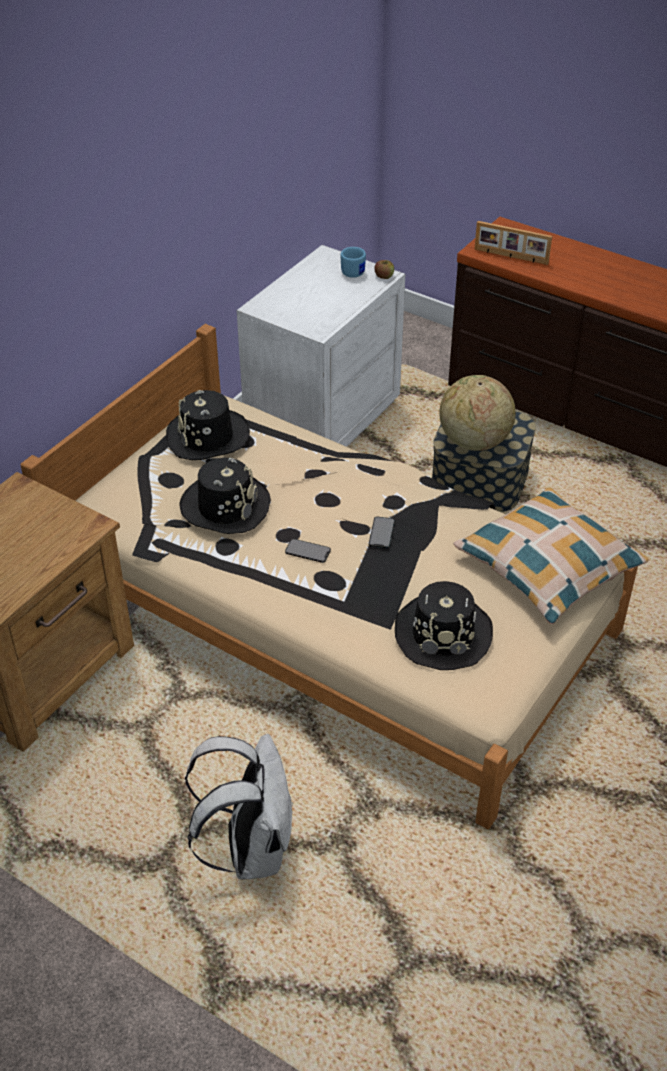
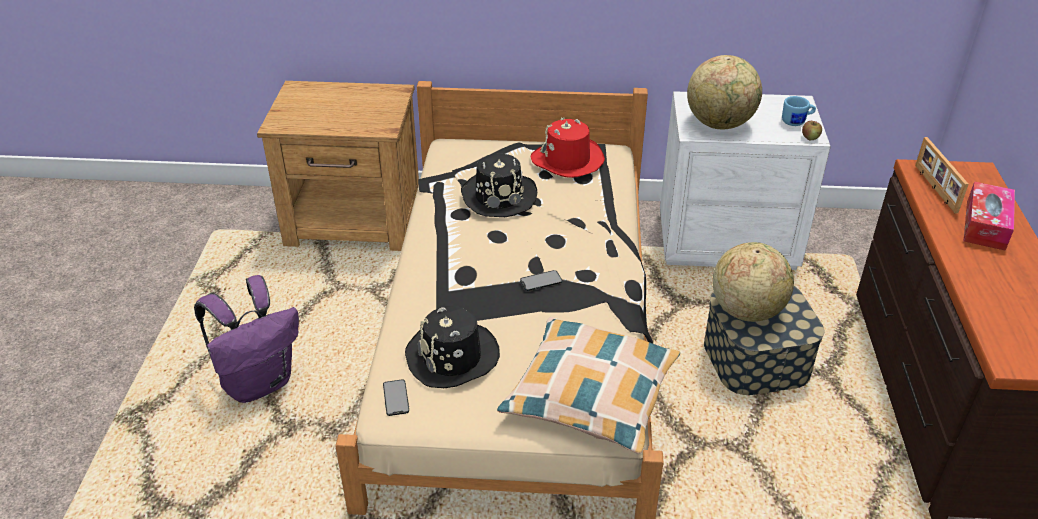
camera: 60 degrees right, 5 degrees down
black hat [166,390,250,460] -> red hat [531,117,605,178]
white backpack [185,734,293,879] -> purple backpack [194,275,299,403]
phone [285,539,331,563] -> phone moved to [383,380,409,416]
none -> globe [687,55,762,129]
none -> tissue box [964,181,1015,251]

